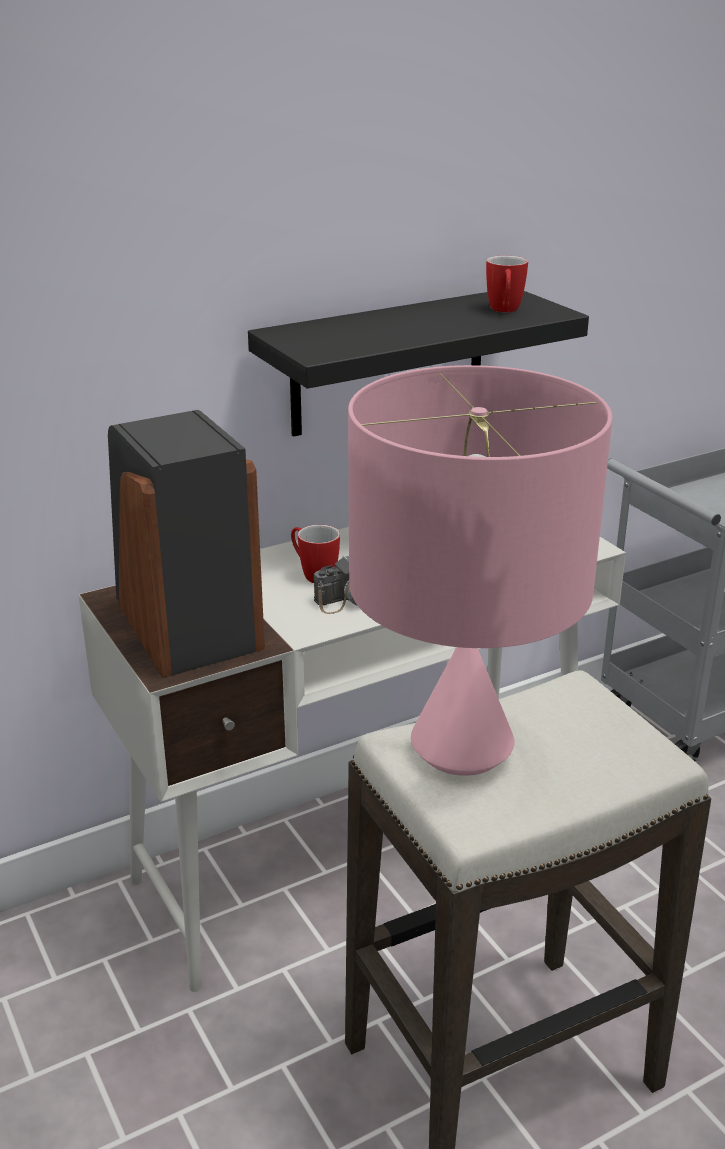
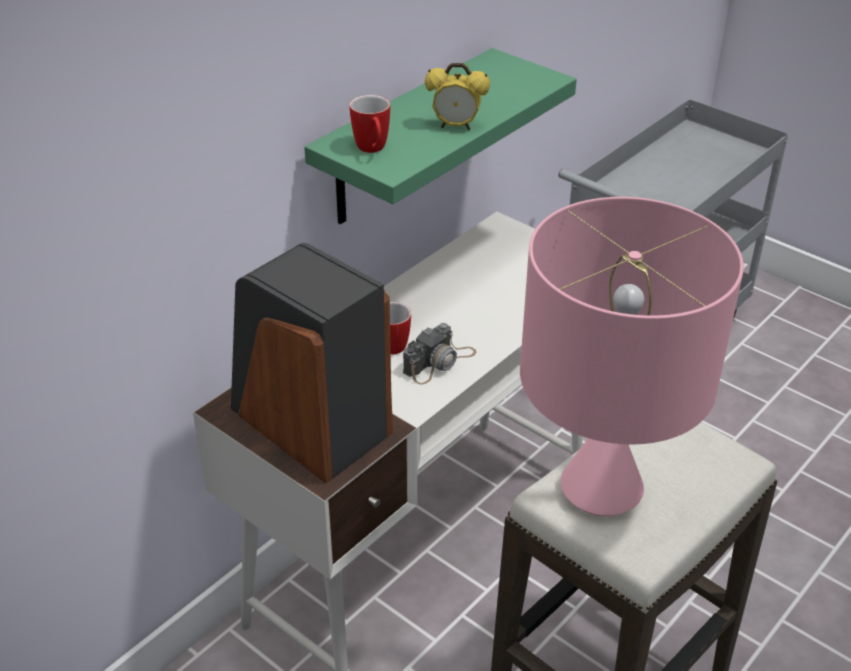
camera: 20 degrees left, 10 degrees up
black shelf [248,291,589,437] -> green shelf [304,48,577,224]
mug [486,256,528,312] -> mug moved to [349,95,390,153]
none -> alarm clock [425,63,490,130]

